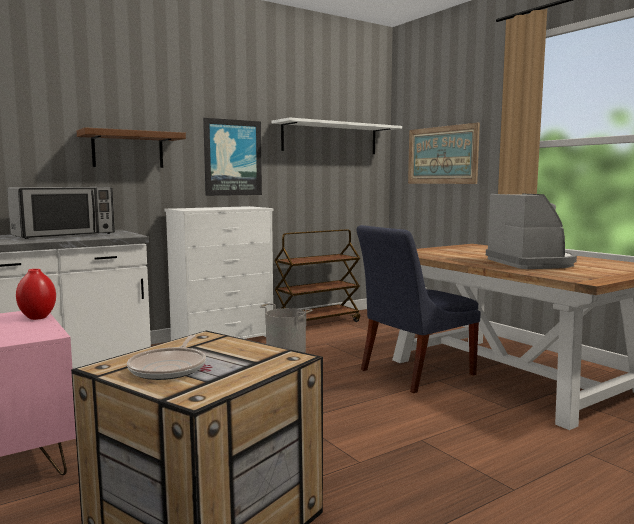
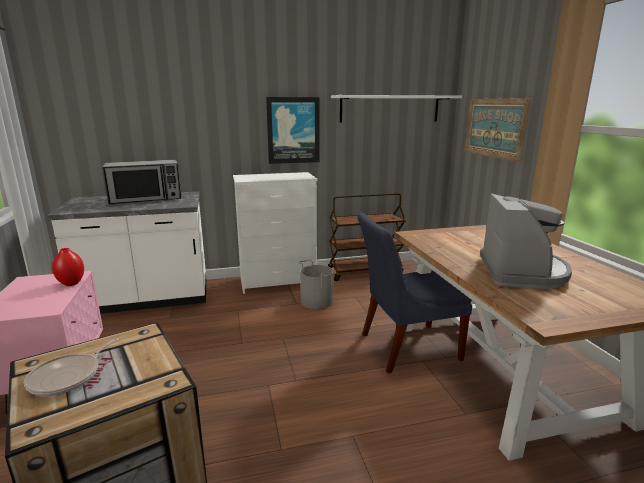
camera: 20 degrees right, 10 degrees up
brown shelf [77,127,186,168] -> none

